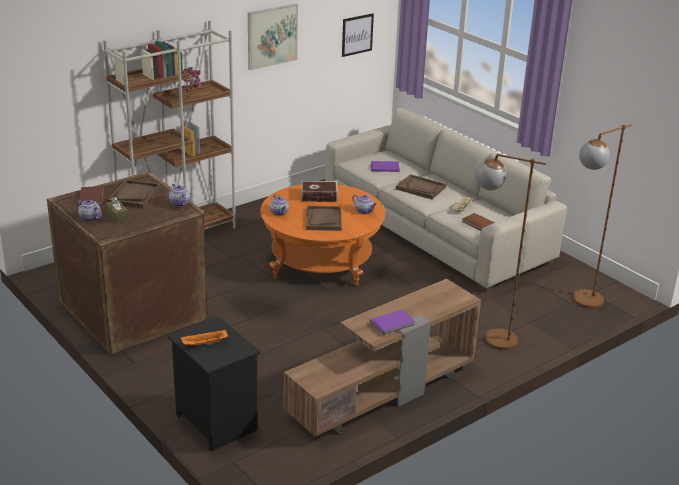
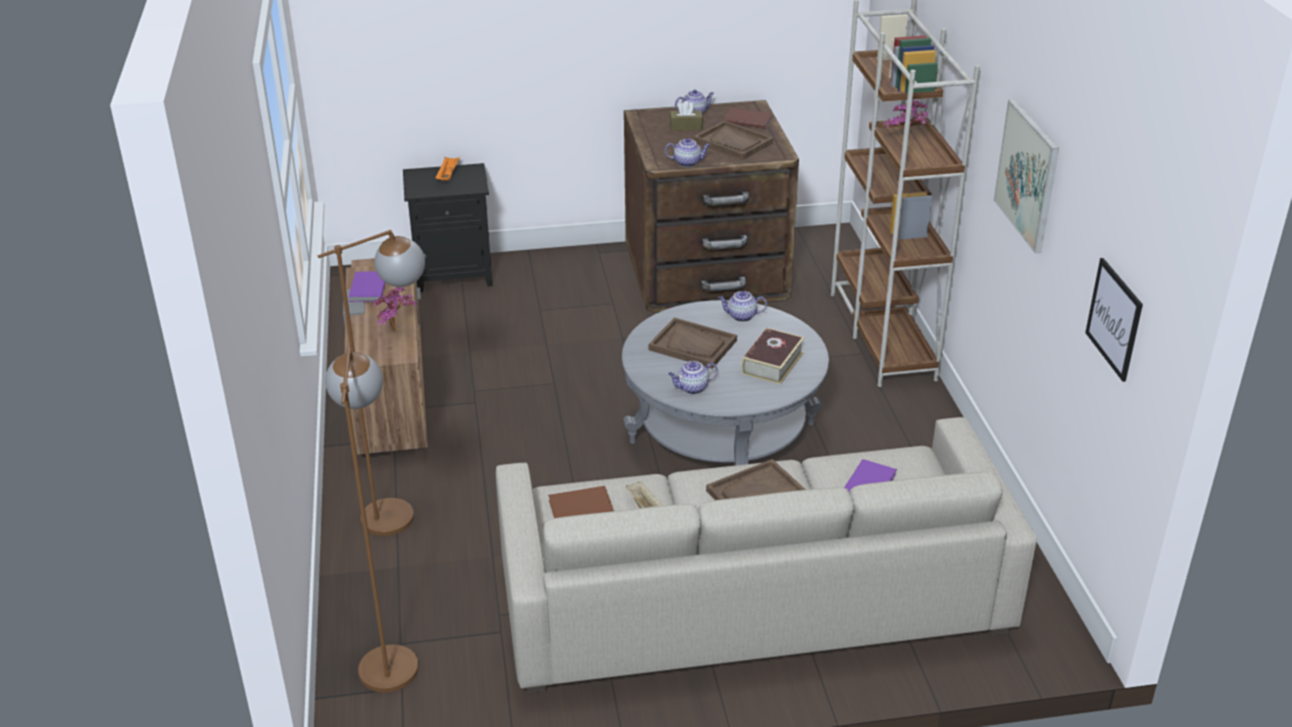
camera: 120 degrees right, 5 degrees up
orange coffee table [260,184,385,286] -> grey coffee table [622,300,829,466]
none -> potted plant [374,287,417,332]

